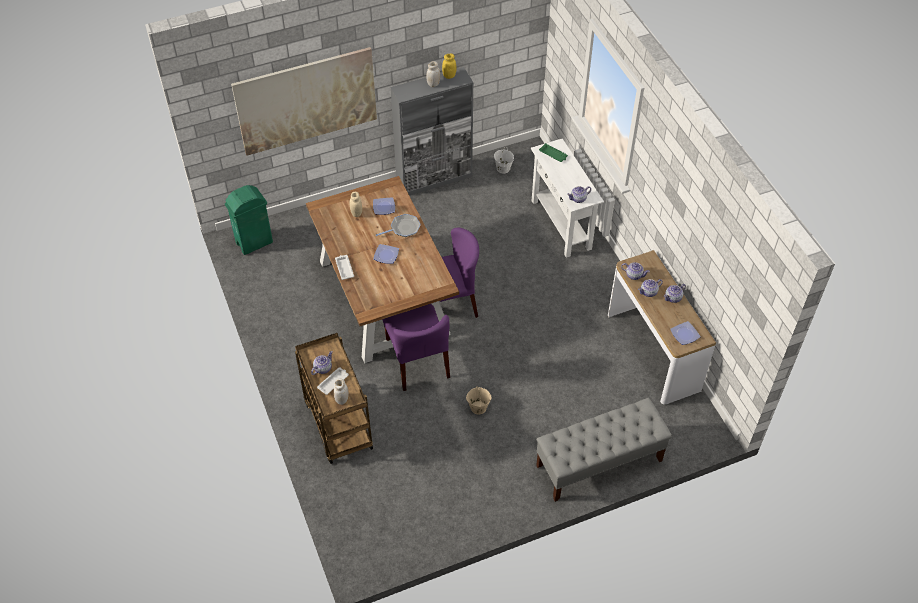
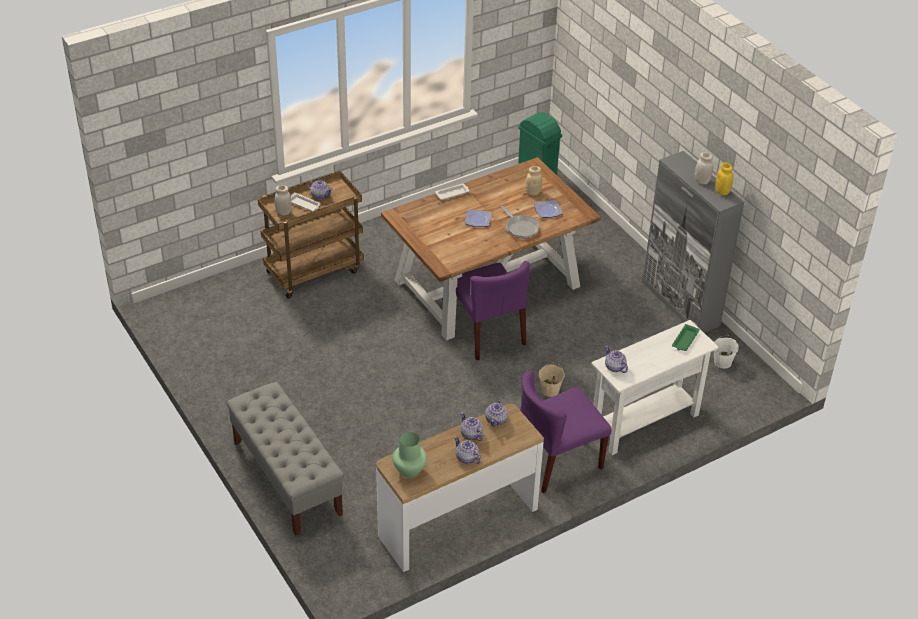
camera: 80 degrees right, 10 degrees down
picture [231,47,377,156] -> none
purple chair [382,304,450,391] -> purple chair moved to [521,371,611,493]
beige bucket [466,387,491,414] -> beige bucket moved to [539,363,565,397]
plate [670,321,701,345] -> green vase [393,432,427,477]

